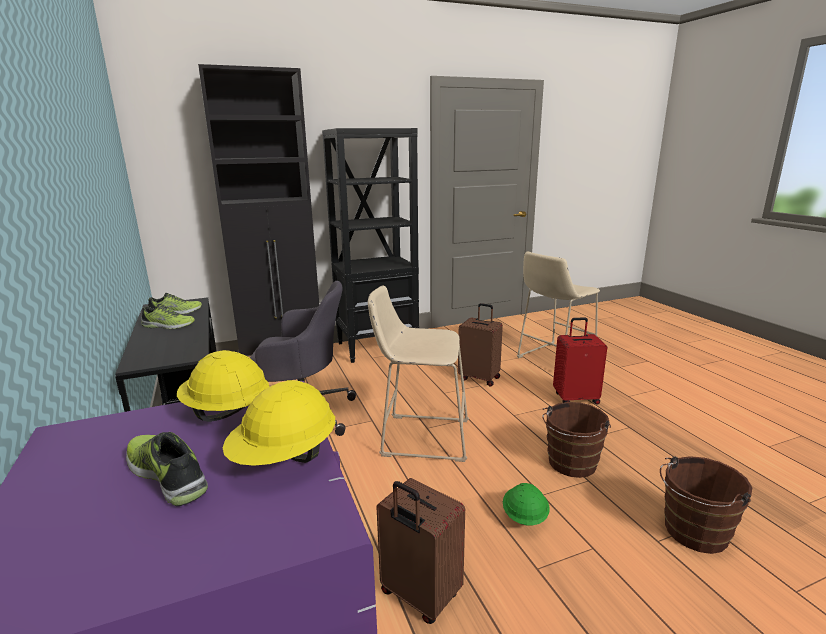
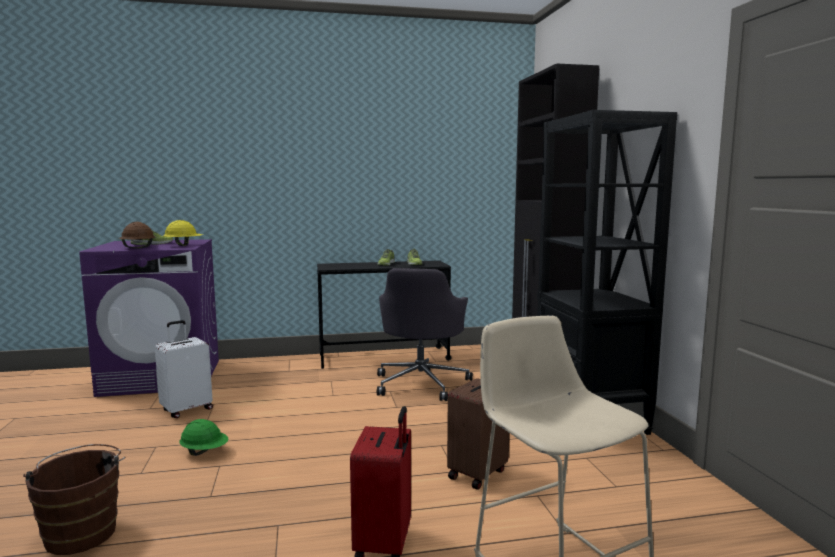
camera: 100 degrees right, 10 degrees down
yellow hard hat [223,380,335,466] -> brown hard hat [119,222,155,249]
beige stool [368,286,469,462] -> none
brown suitcase [376,478,465,624] -> white suitcase [155,320,213,418]
brown bucket [542,402,611,478] -> none

